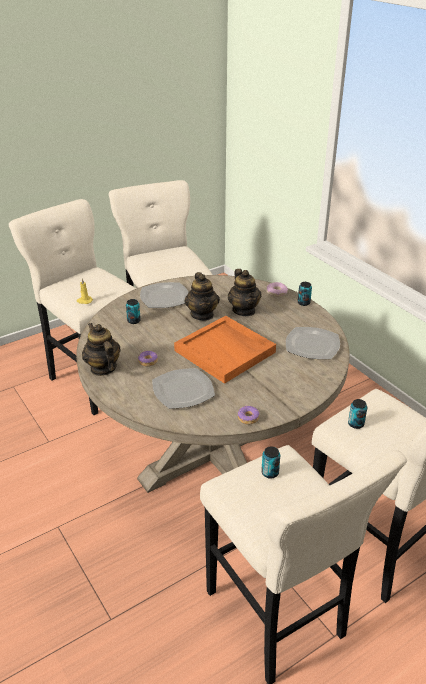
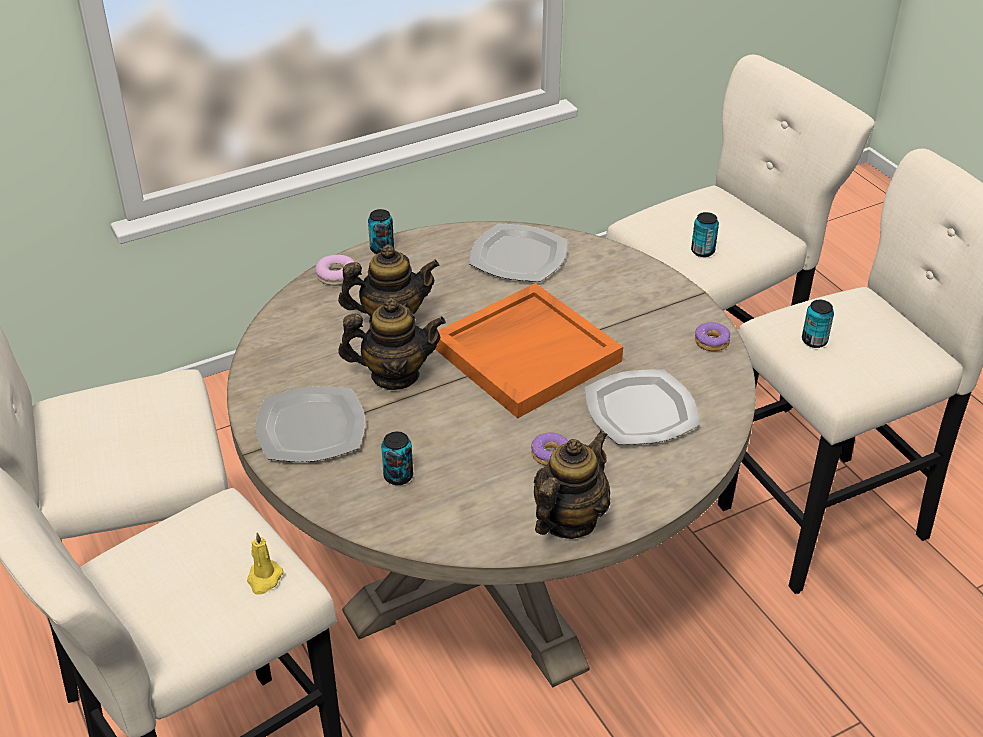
camera: 85 degrees left, 5 degrees up
teapot [82,323,121,376] -> teapot turned 150 degrees clockwise [534,430,610,539]

